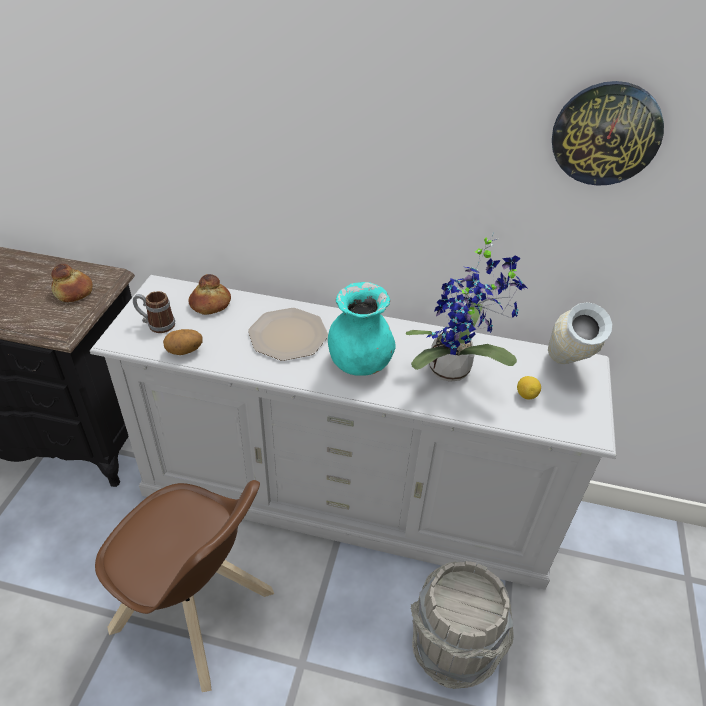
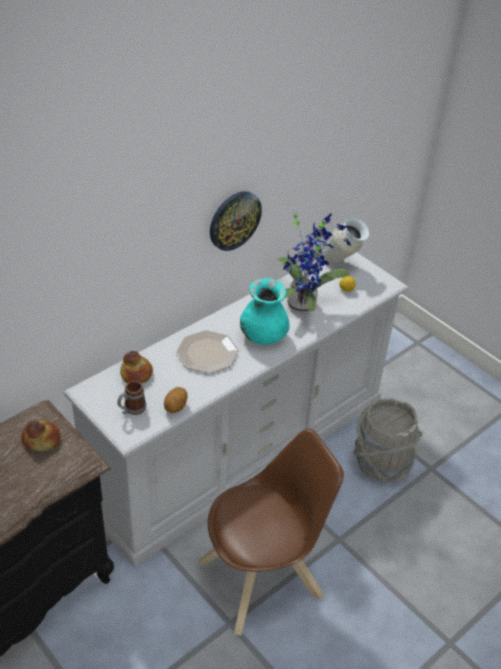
camera: 55 degrees left, 0 degrees up
wall clock [552,81,664,186] -> wall clock moved to [210,191,262,251]

